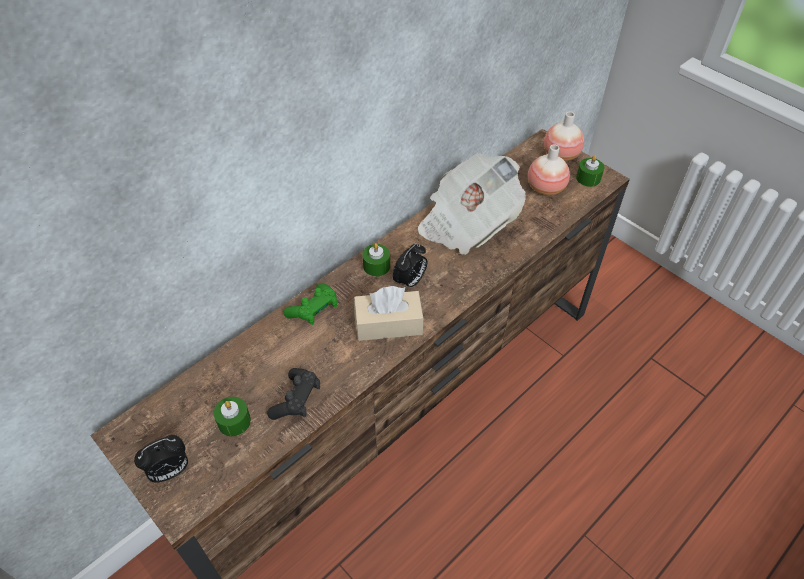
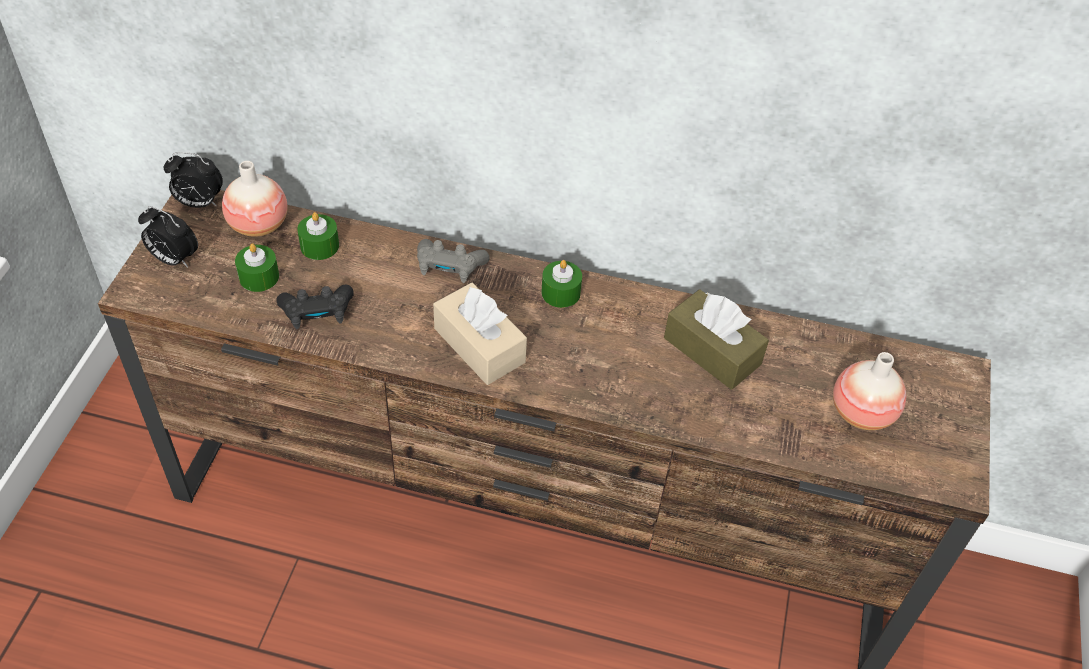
camera: 55 degrees right, 0 degrees up
green game controller [284,283,337,325] -> grey game controller [417,239,490,283]
alarm clock [392,243,427,289] -> alarm clock moved to [164,152,223,208]
newspaper [418,153,526,255] -> brown tissue box [664,289,769,390]
vase [544,112,584,161] -> vase moved to [222,161,288,237]
green candle [576,155,604,187] -> green candle moved to [297,212,339,260]

